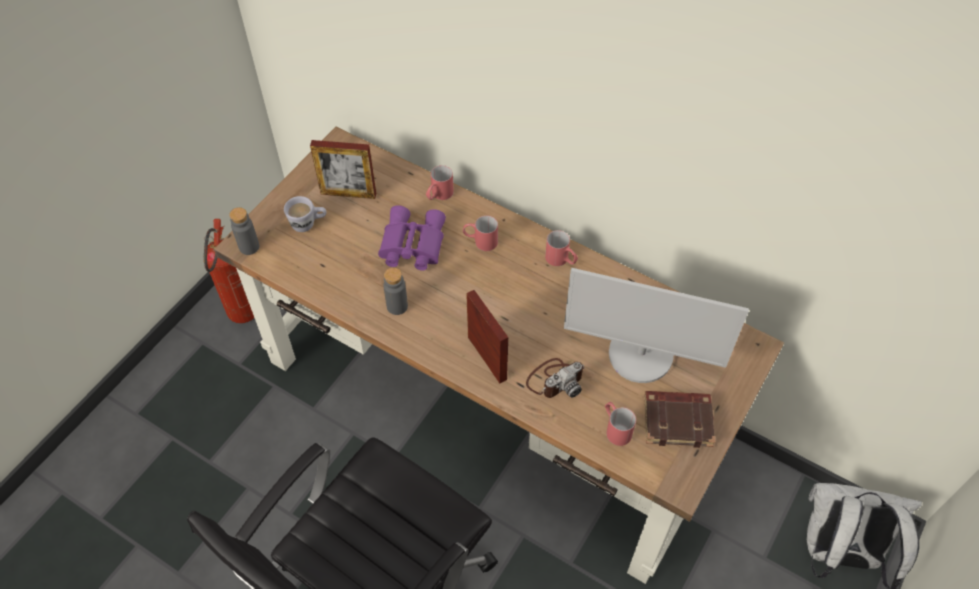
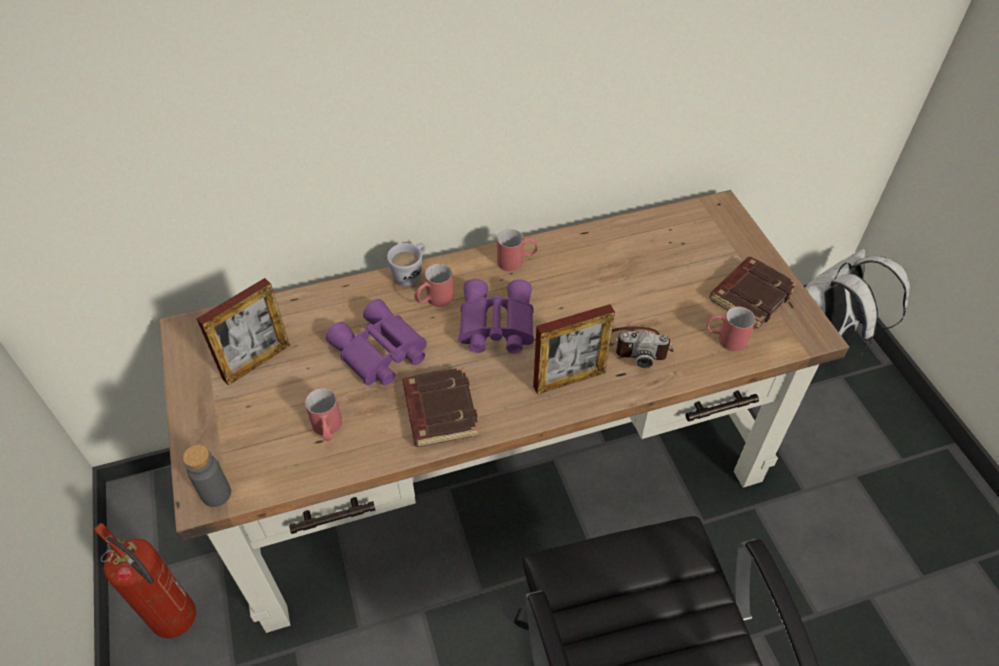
camera: 50 degrees left, 5 degrees down
white mug [284,196,326,232] -> white mug moved to [387,243,425,286]
grey bottle [383,267,408,315] -> brown book [402,367,480,447]
red mug [426,165,454,200] -> red mug moved to [305,388,342,441]
picture frame [466,290,508,383] -> picture frame turned 150 degrees clockwise [533,304,615,394]
camera [526,358,584,398] -> camera turned 90 degrees clockwise [610,327,674,368]
monitor [564,268,749,383] -> none
none -> purple binoculars [459,279,534,354]

